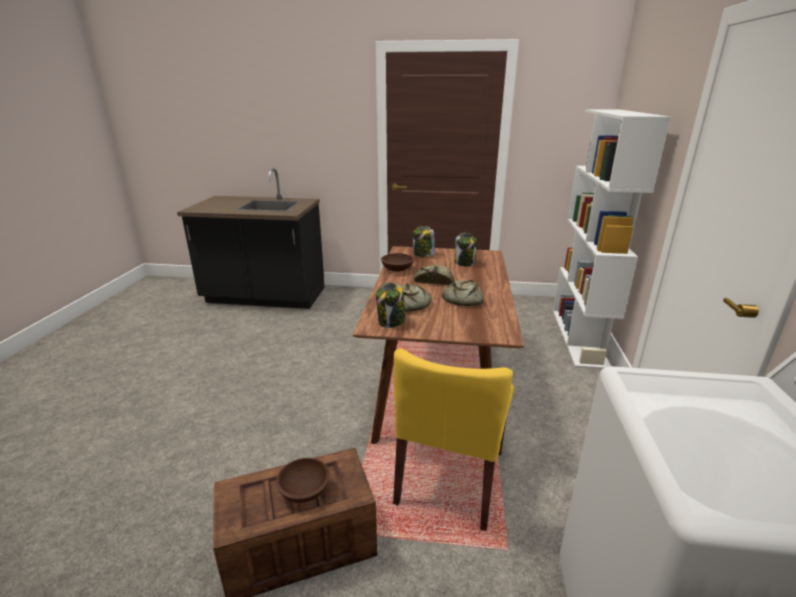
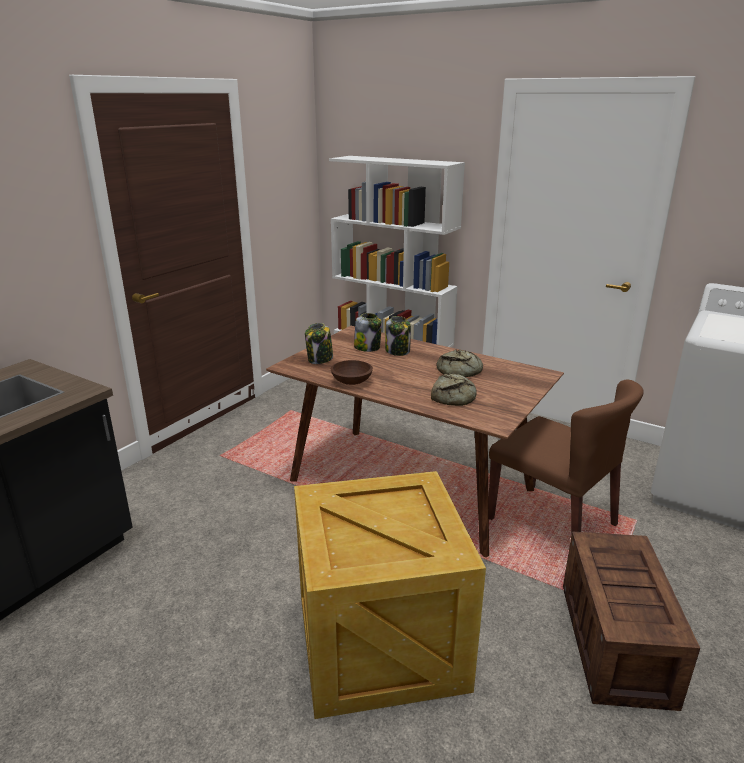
camera: 65 degrees left, 0 degrees up
brown bowl [276,458,330,503] -> none
jar [376,282,406,328] -> jar moved to [385,316,411,356]
yellow chair [393,348,514,531] -> brown chair [488,379,644,535]
bread [414,265,454,285] -> none
none -> crate [294,471,486,719]

